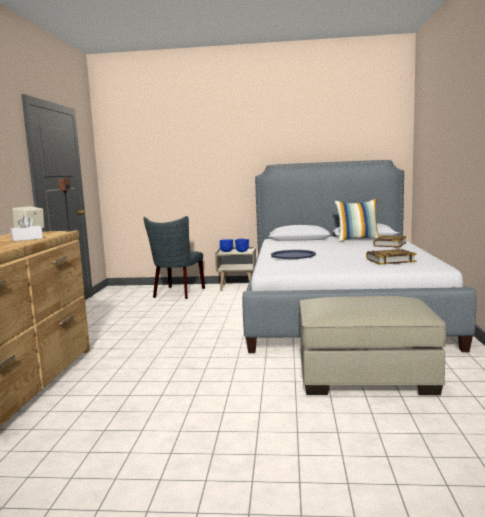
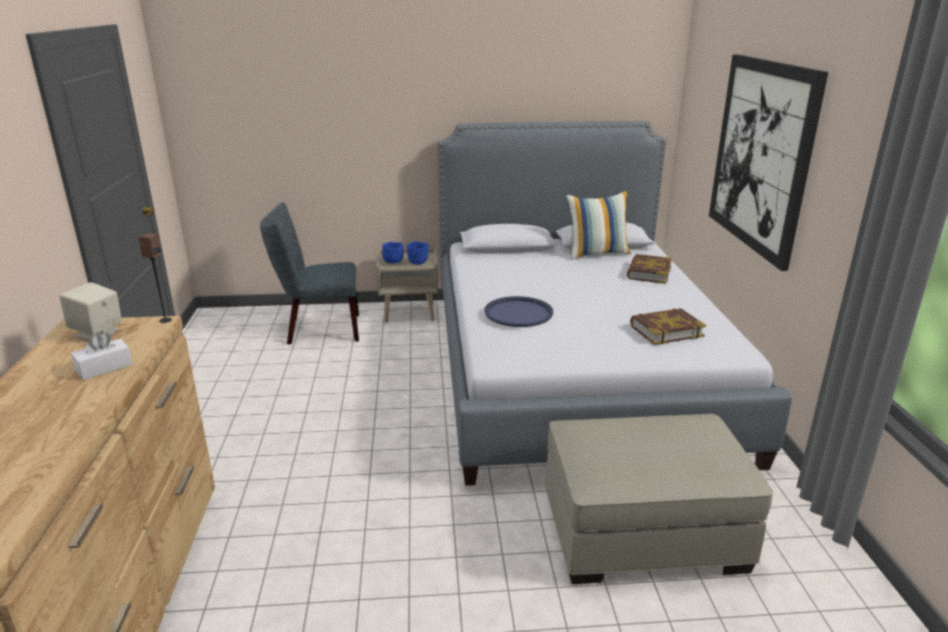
camera: 10 degrees left, 15 degrees up
grey chair [144,216,205,299] -> grey chair turned 75 degrees clockwise [260,202,359,345]
none -> picture [709,54,828,271]

